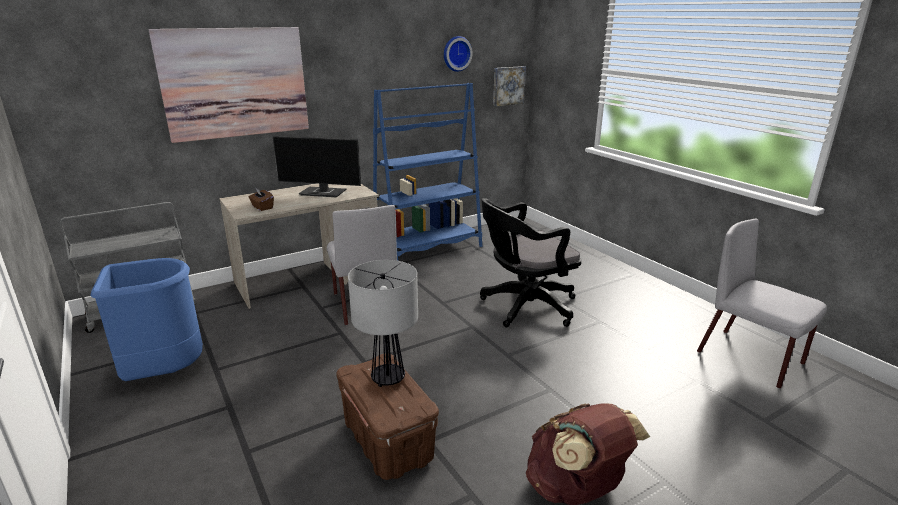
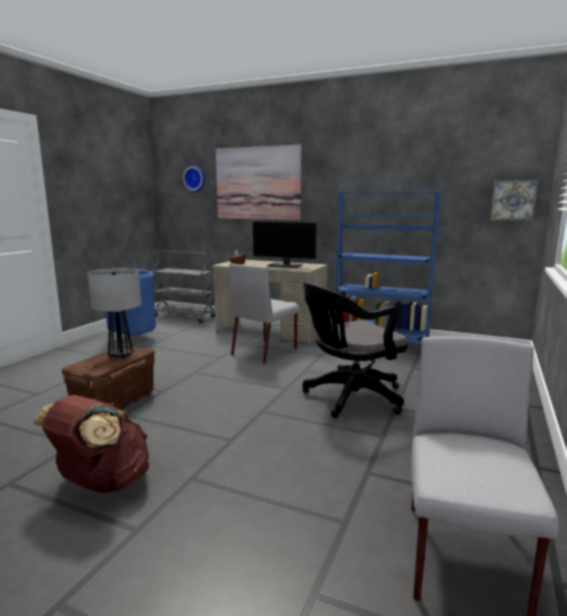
camera: 55 degrees right, 10 degrees down
monitor [273,136,361,197] -> monitor turned 45 degrees counterclockwise [252,221,317,268]
wall clock [444,36,473,72] -> wall clock moved to [183,165,205,192]
black office chair [480,198,581,327] -> black office chair turned 60 degrees counterclockwise [302,282,408,418]

